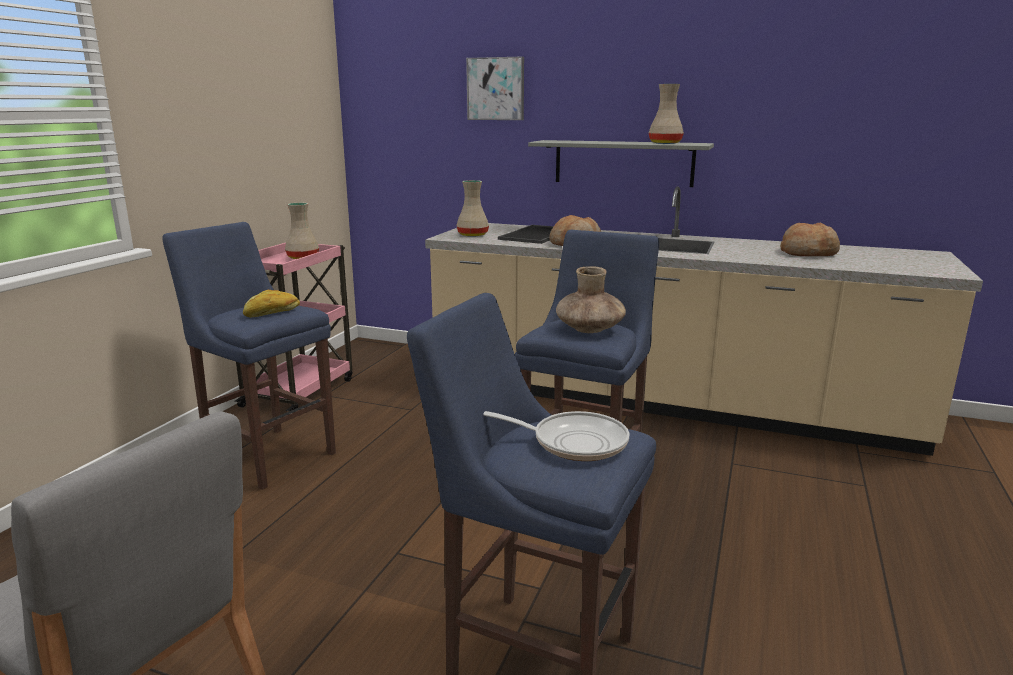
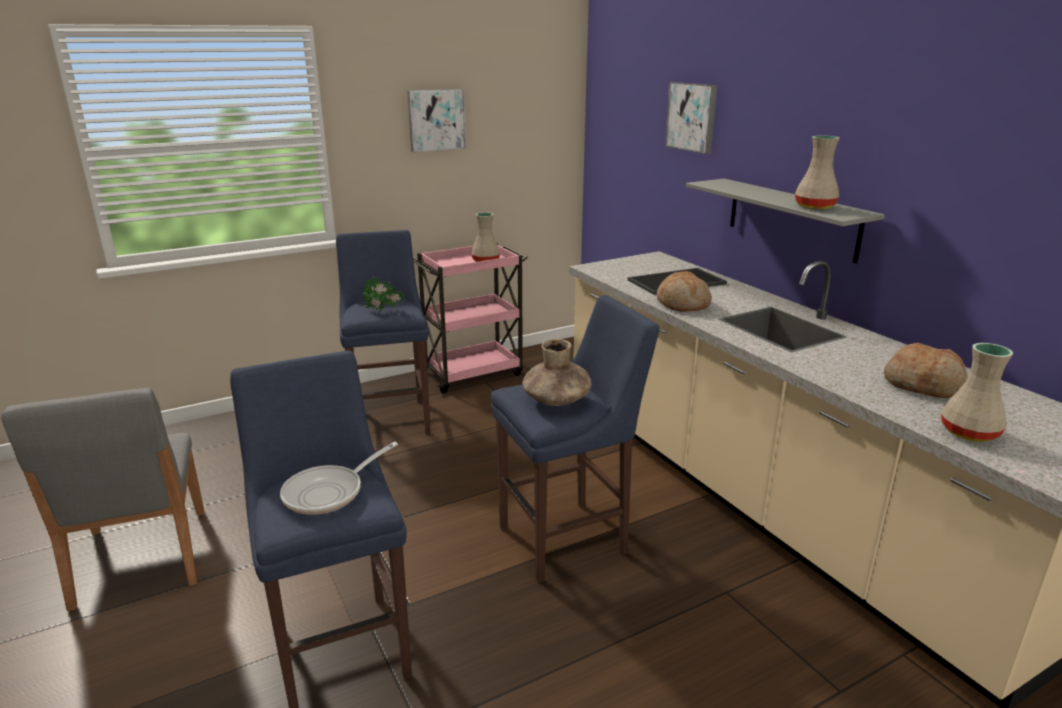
camera: 40 degrees right, 5 degrees up
bread [243,290,300,318] -> potted plant [363,276,405,312]
beige vase [456,180,489,237] -> beige vase moved to [941,343,1013,442]
frying pan [483,411,629,461] -> frying pan turned 75 degrees clockwise [280,442,398,515]
none -> picture [407,89,466,152]

